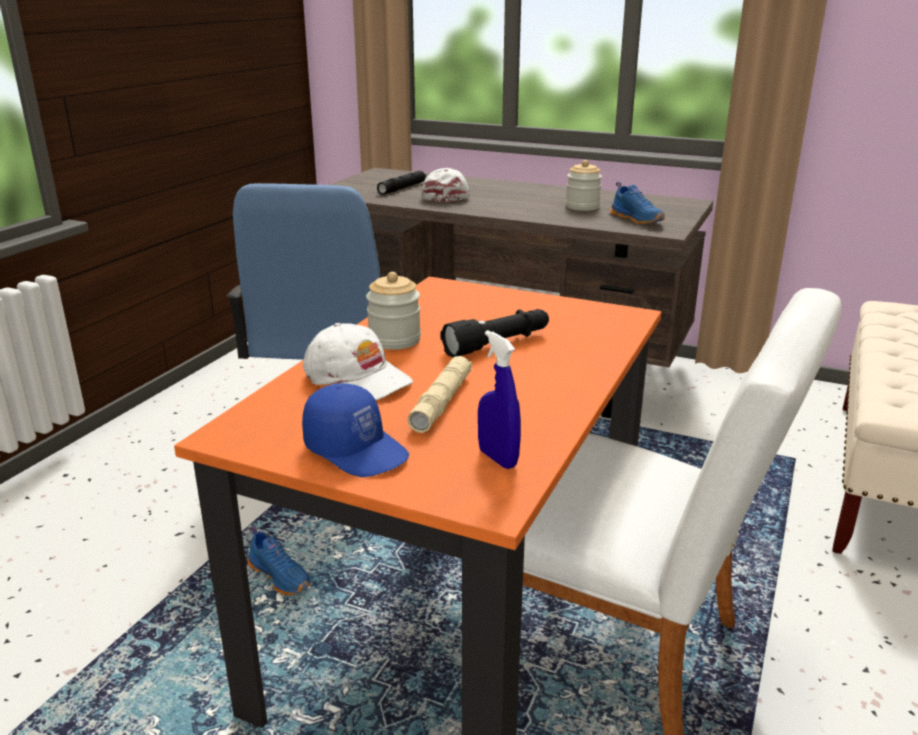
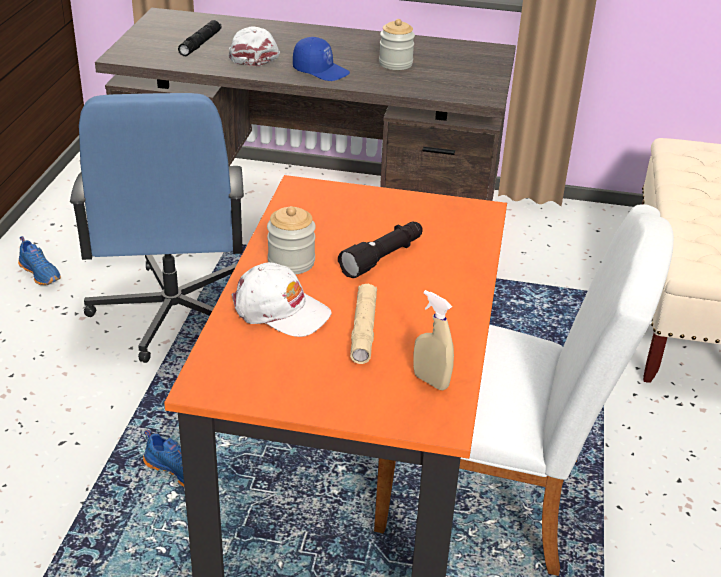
camera: 15 degrees left, 10 degrees up
blue cap [302,383,409,477] -> blue cap moved to [293,37,350,81]
blue spray bottle [478,330,521,469] -> beige spray bottle [414,290,454,390]
blue shoe [610,182,665,224] -> blue shoe moved to [18,236,61,285]

